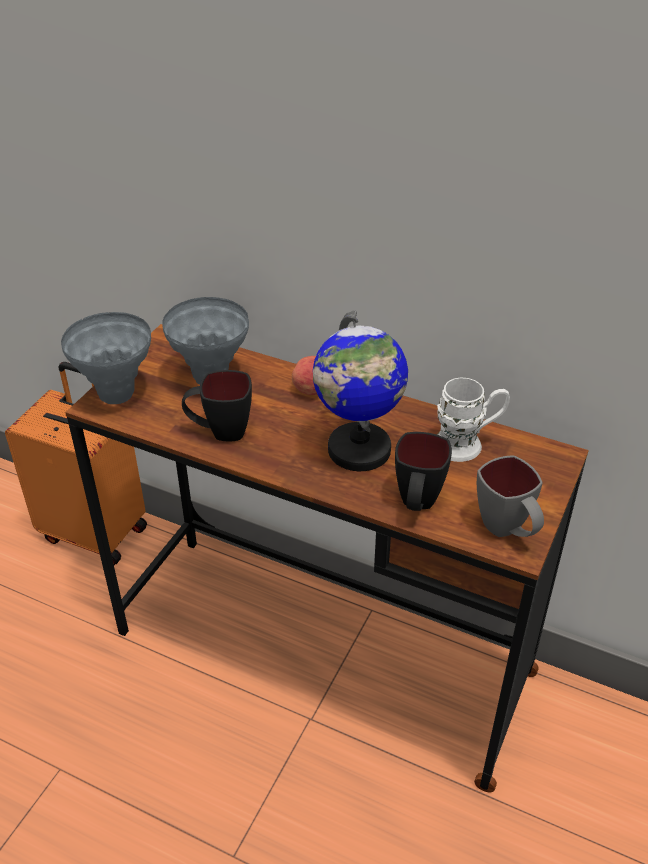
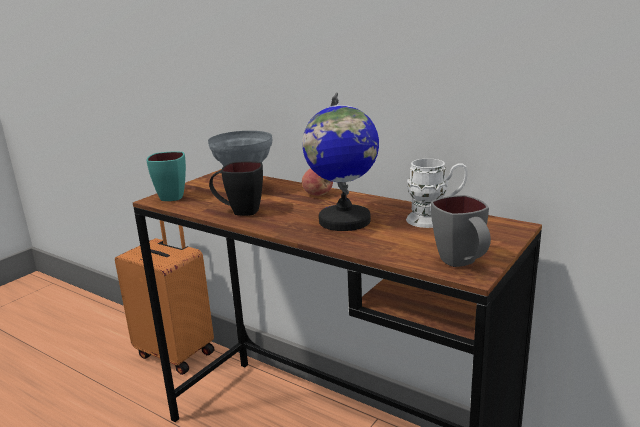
camera: 10 degrees right, 20 degrees down
grey vase [61,312,151,404] -> turquoise mug [146,152,186,201]
black mug [395,432,452,511] -> none

